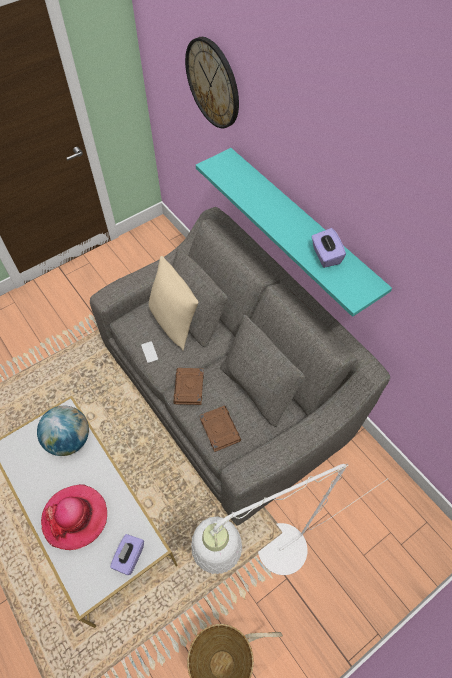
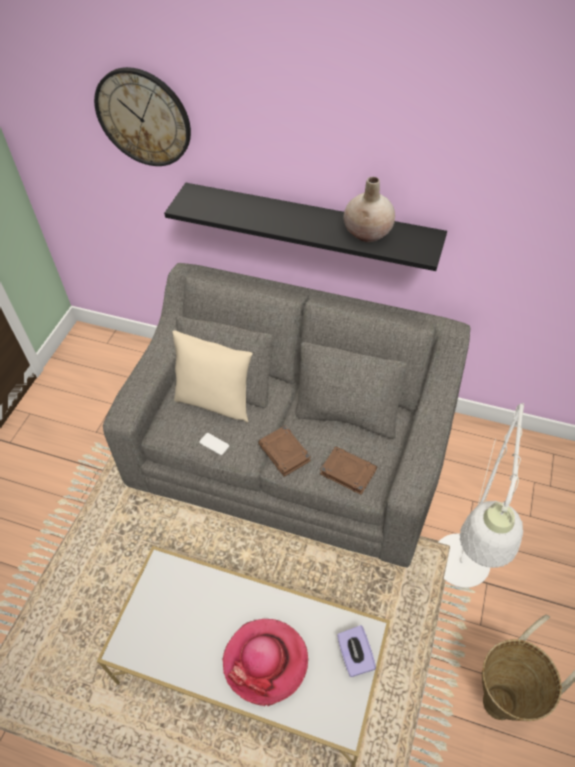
camera: 35 degrees left, 5 degrees down
globe [37,406,89,456] -> none
turquoise shelf [196,148,392,317] -> black shelf [164,183,447,271]
purple tissue box [312,228,346,268] -> beige vase [344,177,395,242]

